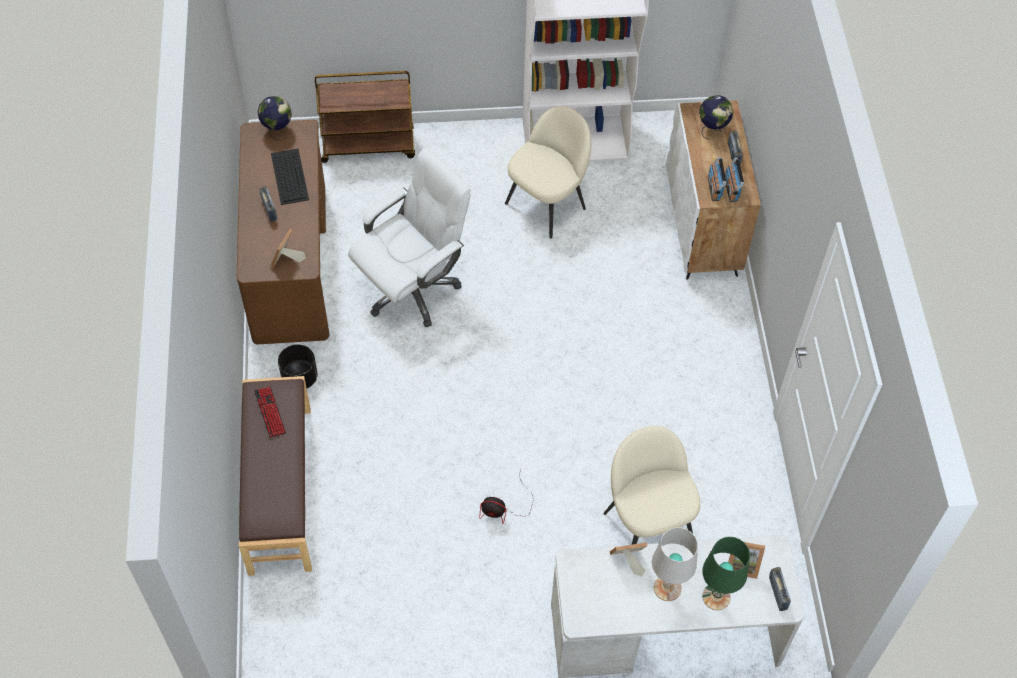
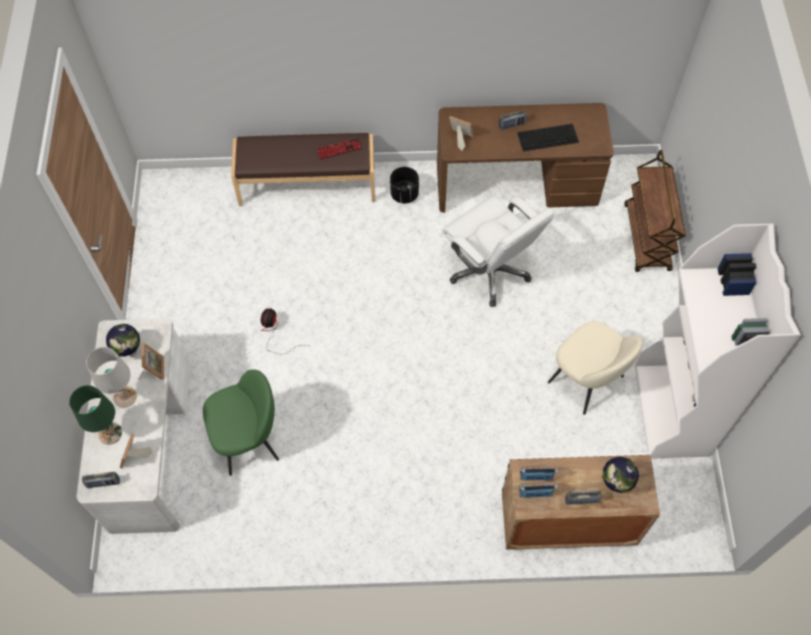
camera: 95 degrees right, 5 degrees up
globe [258,96,292,141] -> globe moved to [106,324,140,357]
beige chair [603,426,700,545] -> green chair [203,369,279,476]

